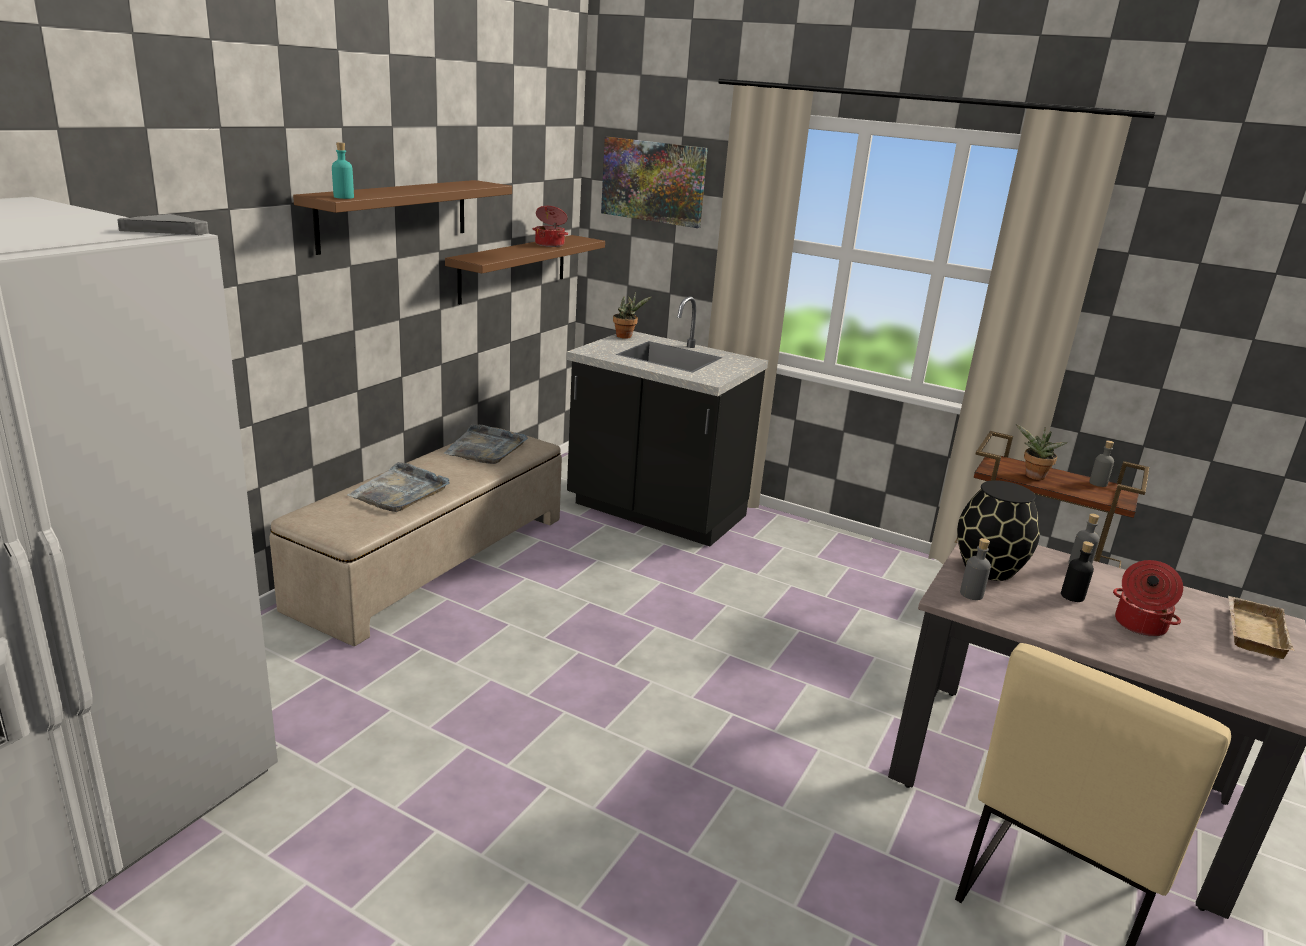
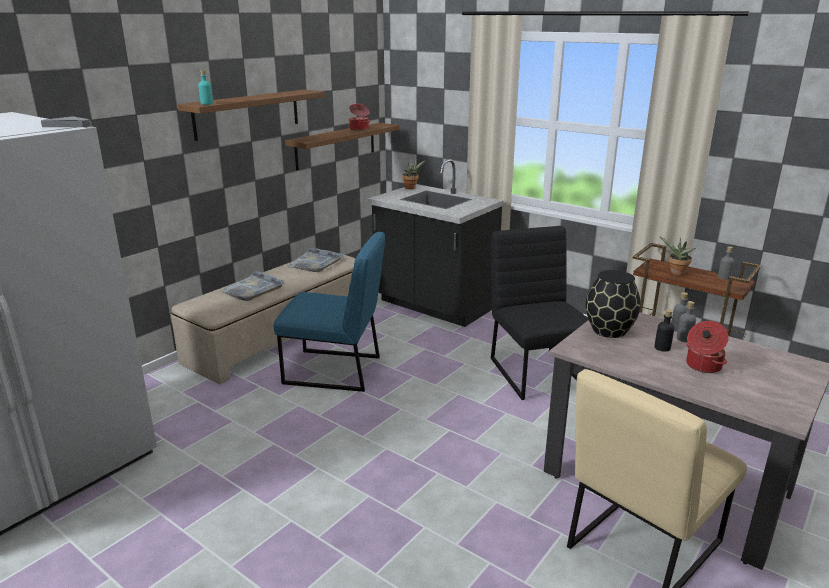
camera: 10 degrees right, 0 degrees up
picture [601,137,708,228] -> none
grey bottle [960,538,991,600] -> grey bottle moved to [676,301,696,342]
beige tray [1228,596,1294,659] -> none
none -> blue chair [274,232,385,392]
none -> black chair [491,226,589,400]

